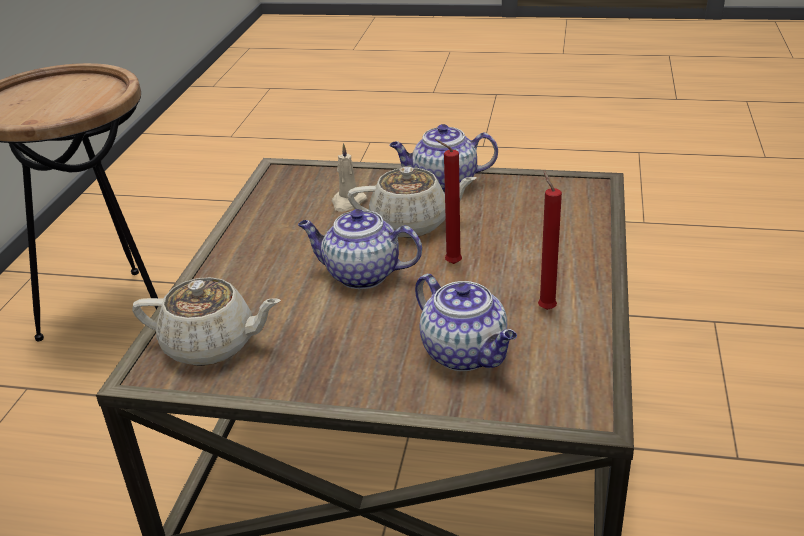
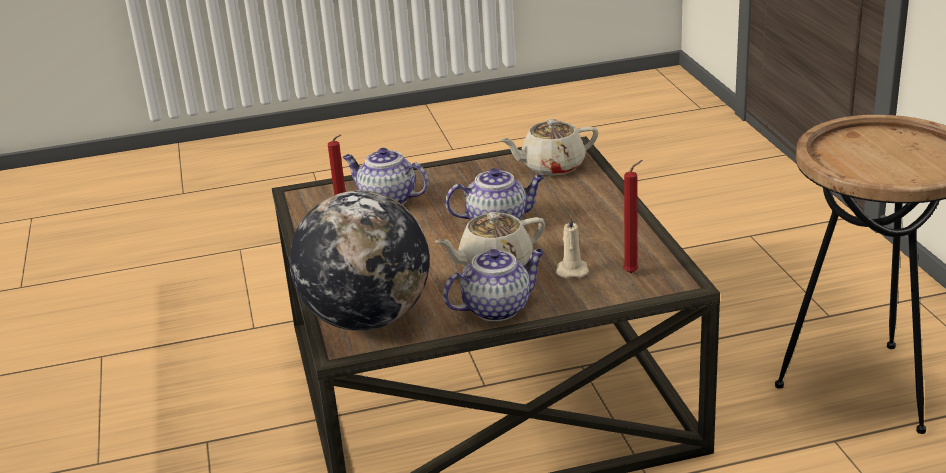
camera: 155 degrees right, 5 degrees down
red candle [435,139,462,264] -> red candle moved to [623,160,643,273]
none -> globe [290,190,430,331]

